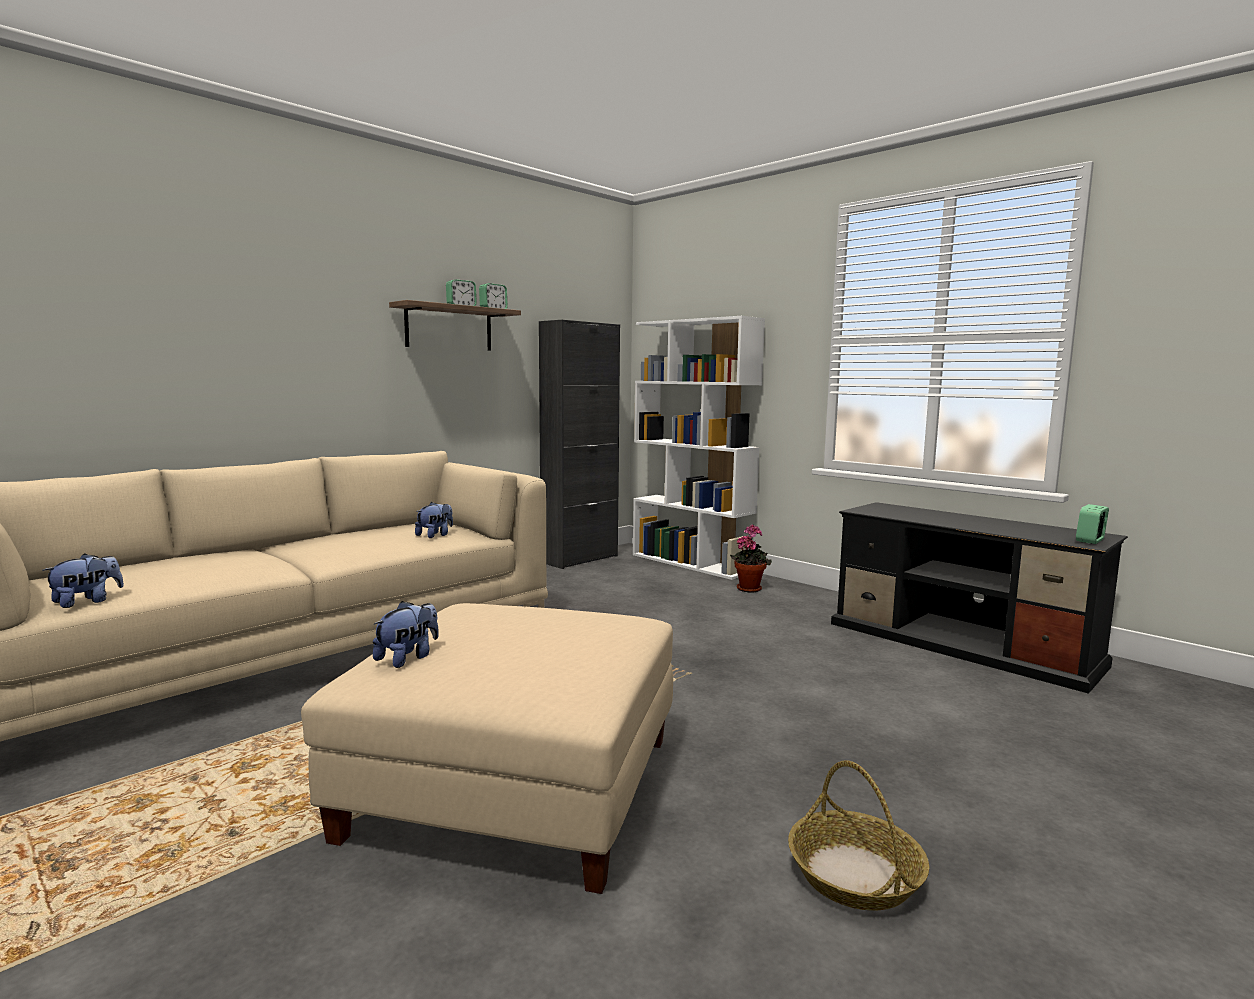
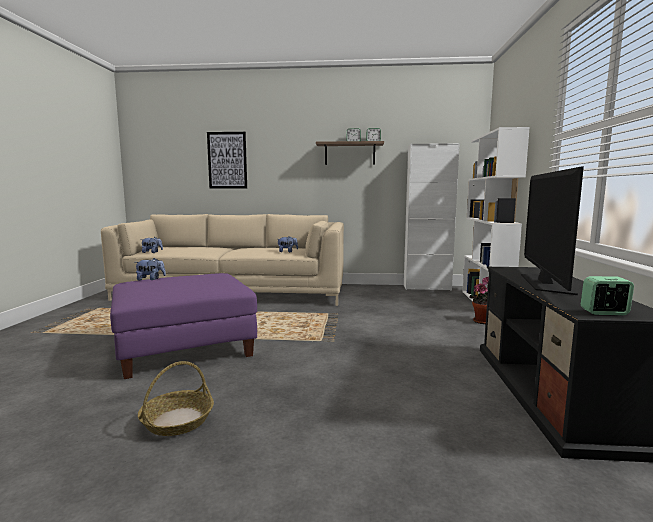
camera: 50 degrees right, 0 degrees up
beige ottoman [301,603,673,894] -> purple ottoman [110,273,257,379]
black cabinet [539,320,620,569] -> white cabinet [404,143,460,291]
none -> picture [207,132,247,189]
none -> television [521,167,584,295]

